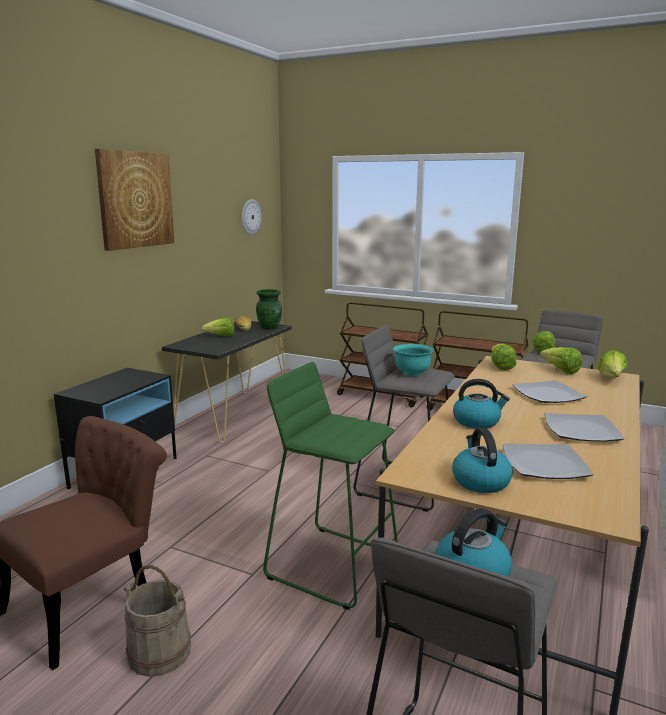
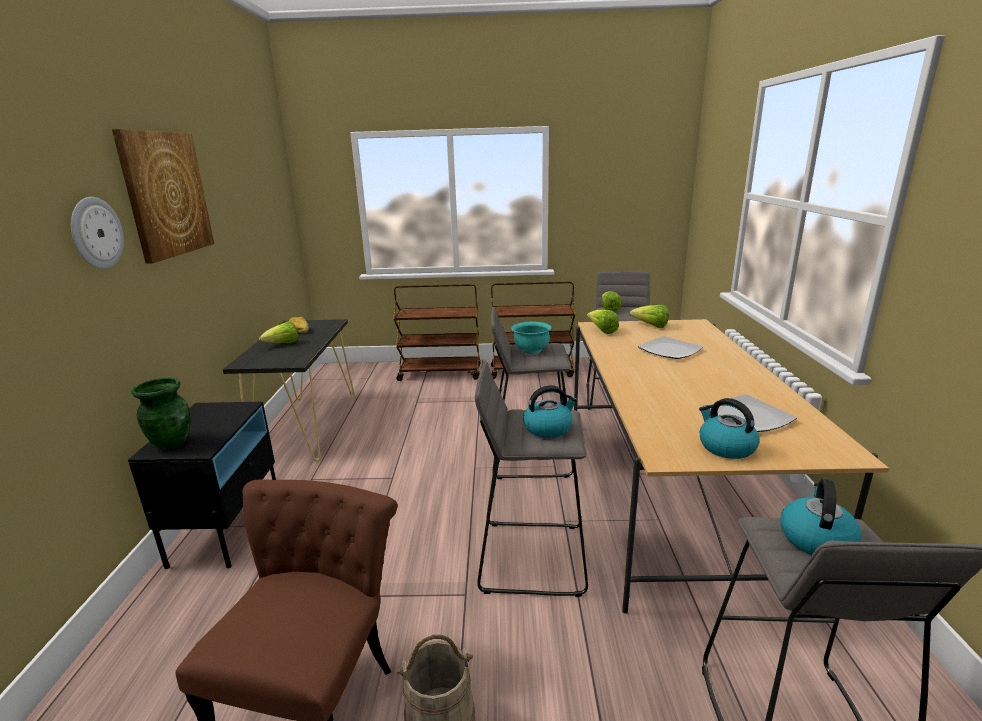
camera: 25 degrees left, 5 degrees up
wall clock [242,199,262,235] -> wall clock moved to [71,197,124,269]
green vase [256,289,282,330] -> green vase moved to [131,378,191,450]
green stool [263,362,398,610] -> grey stool [475,360,588,597]
kettle [453,379,510,429] -> kettle moved to [523,385,578,438]
plate [545,413,624,442] -> none
lettuce [598,350,627,378] -> none

